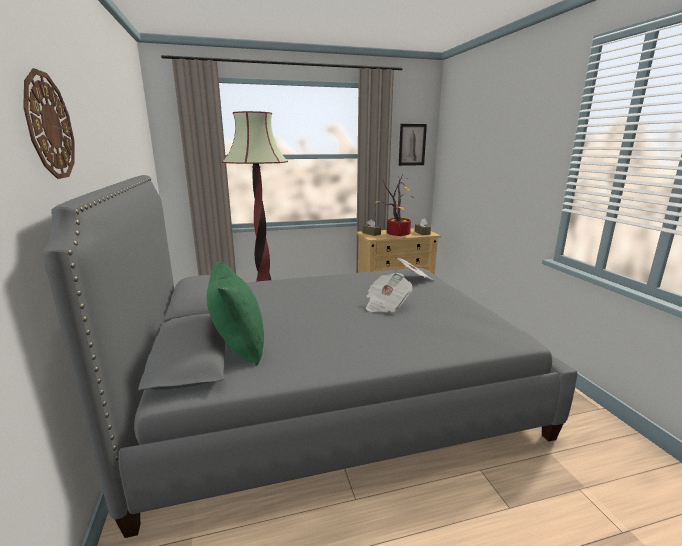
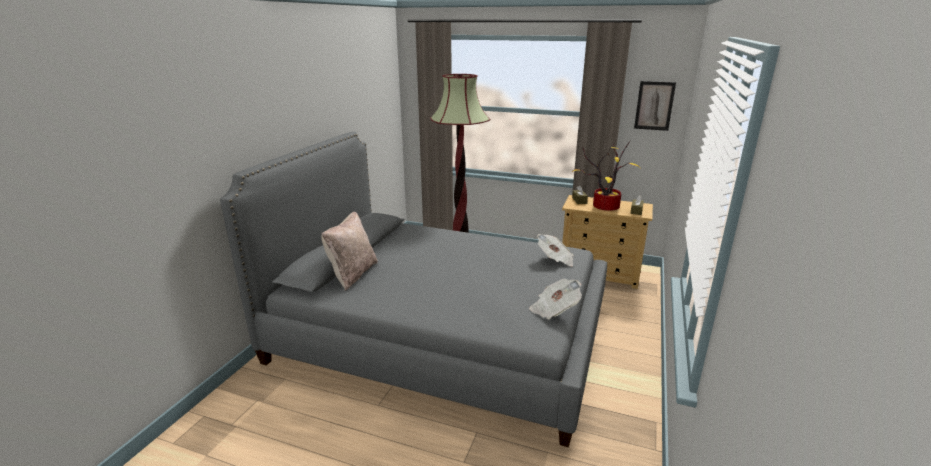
camera: 35 degrees right, 5 degrees up
wall clock [23,68,75,179] -> none
green pillow [206,262,264,366] -> beige pillow [321,212,378,291]
newspaper [366,273,413,312] -> newspaper moved to [529,278,582,320]

